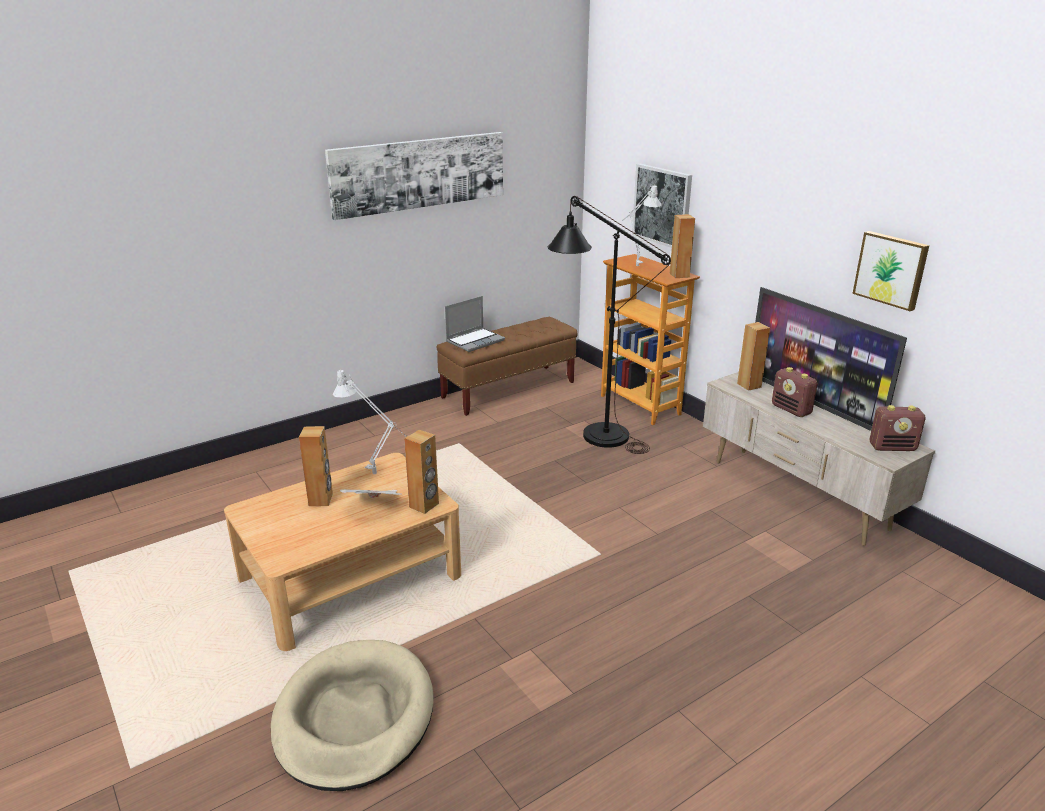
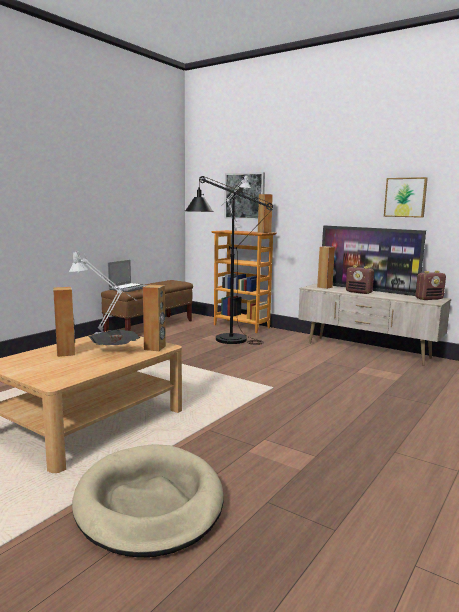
camera: 20 degrees left, 15 degrees down
picture [325,132,503,220] -> none

